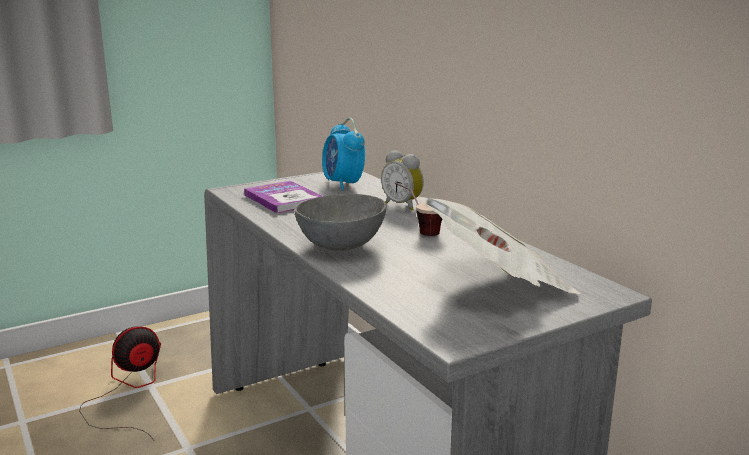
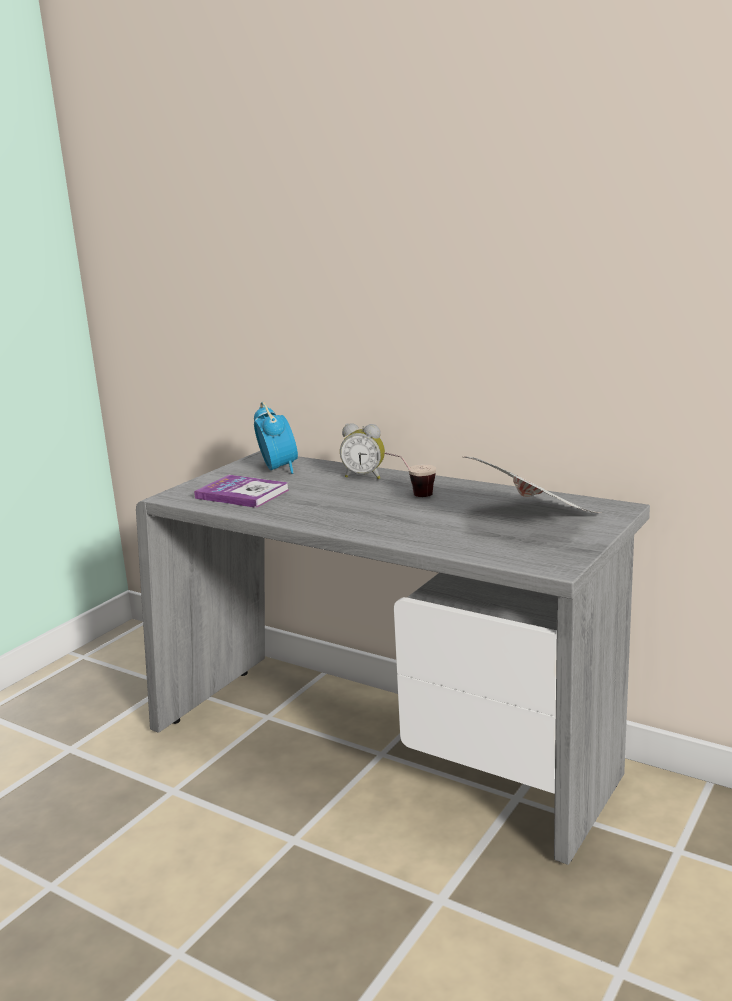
camera: 25 degrees left, 0 degrees up
fan [79,326,161,441] -> none
grey bowl [294,194,386,251] -> none
alarm clock [322,118,365,190] -> alarm clock turned 150 degrees counterclockwise [254,402,298,474]

